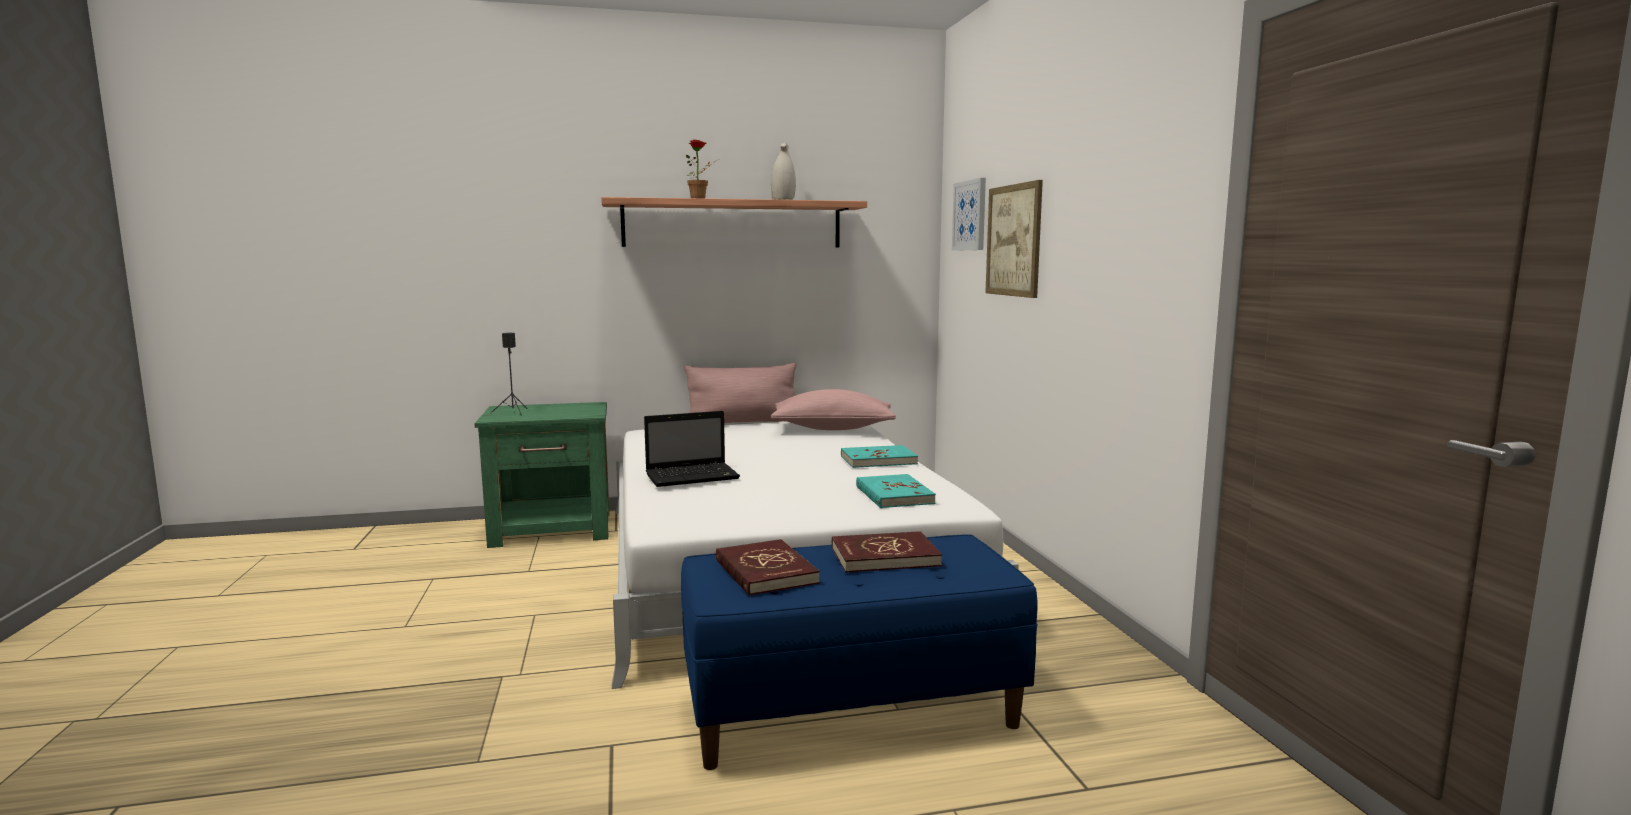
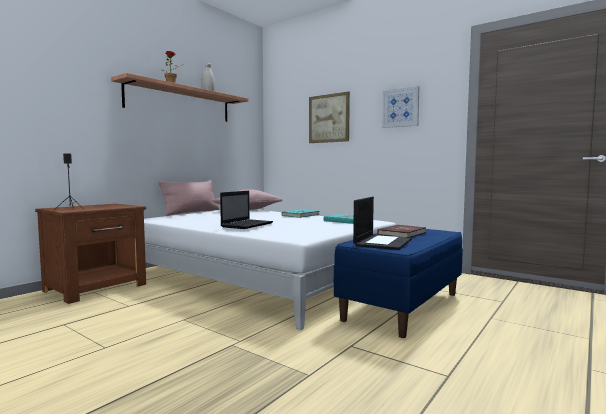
camera: 40 degrees left, 5 degrees down
green nightstand [475,402,609,548] -> brown nightstand [35,204,146,304]
red book [716,539,820,596] -> laptop [353,197,412,250]
picture [952,178,986,251] -> picture moved to [382,86,419,128]

